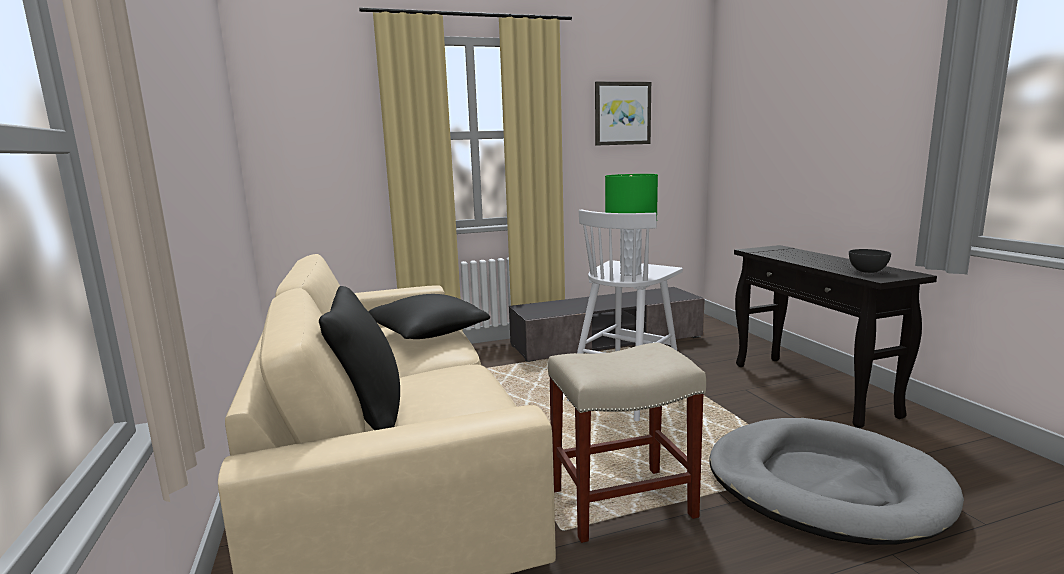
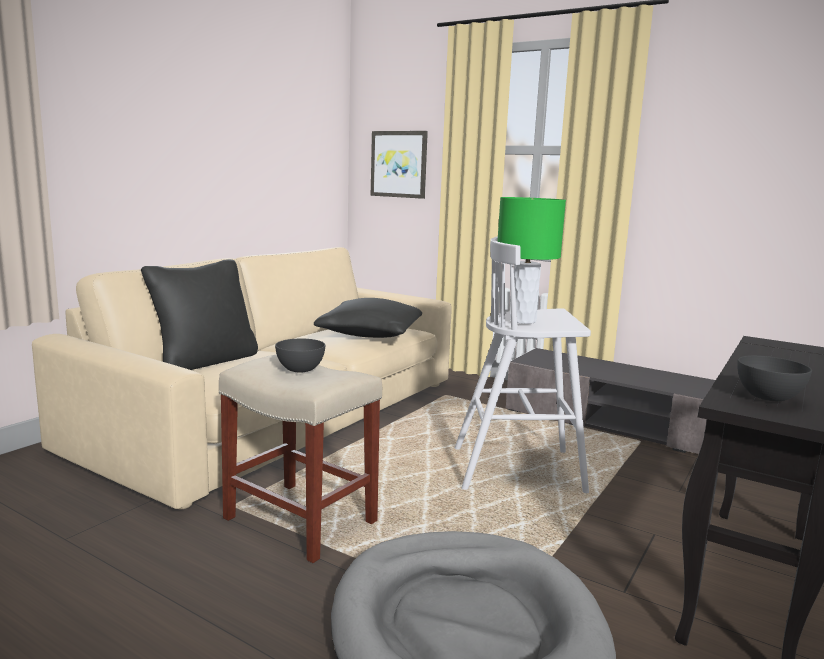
camera: 50 degrees right, 0 degrees up
picture [595,82,651,146] -> picture moved to [371,131,428,199]
none -> grey bowl [275,339,325,372]

